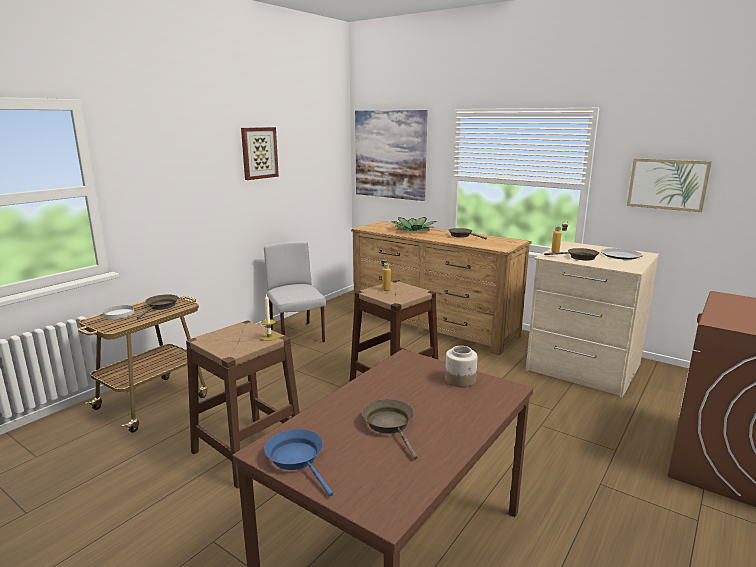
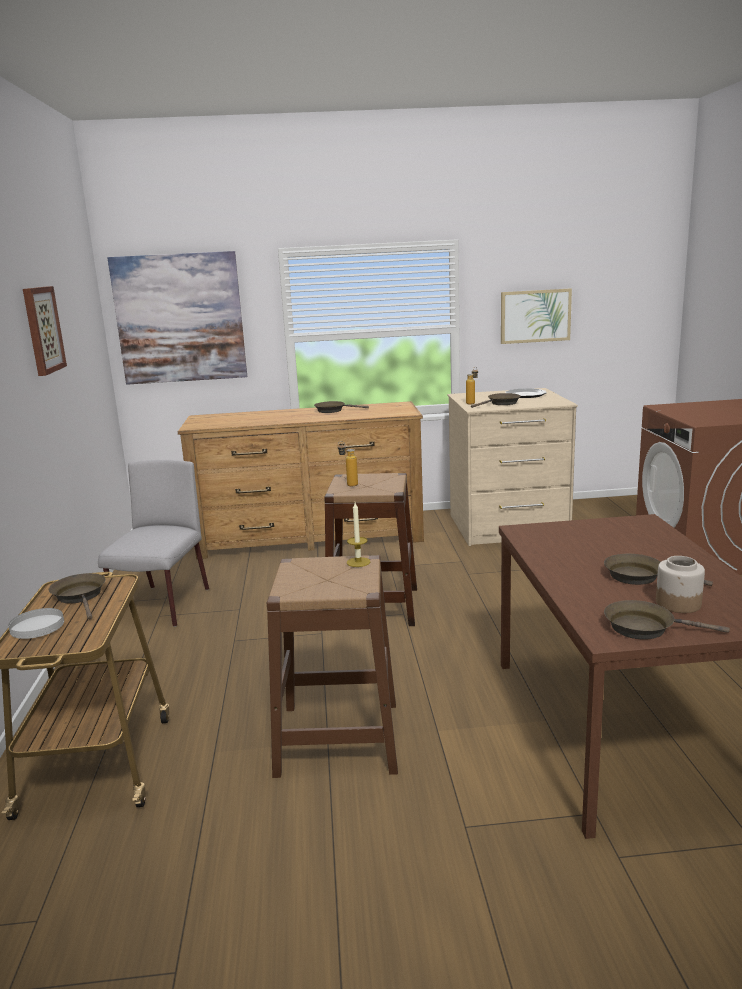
camera: 40 degrees left, 0 degrees up
grey chair [264,242,326,343] -> grey chair turned 75 degrees clockwise [98,460,209,627]
blue frying pan [264,429,333,496] -> brown frying pan [604,600,730,640]
potted plant [391,217,436,232] -> none
jar [445,346,477,387] -> jar moved to [656,556,705,613]

